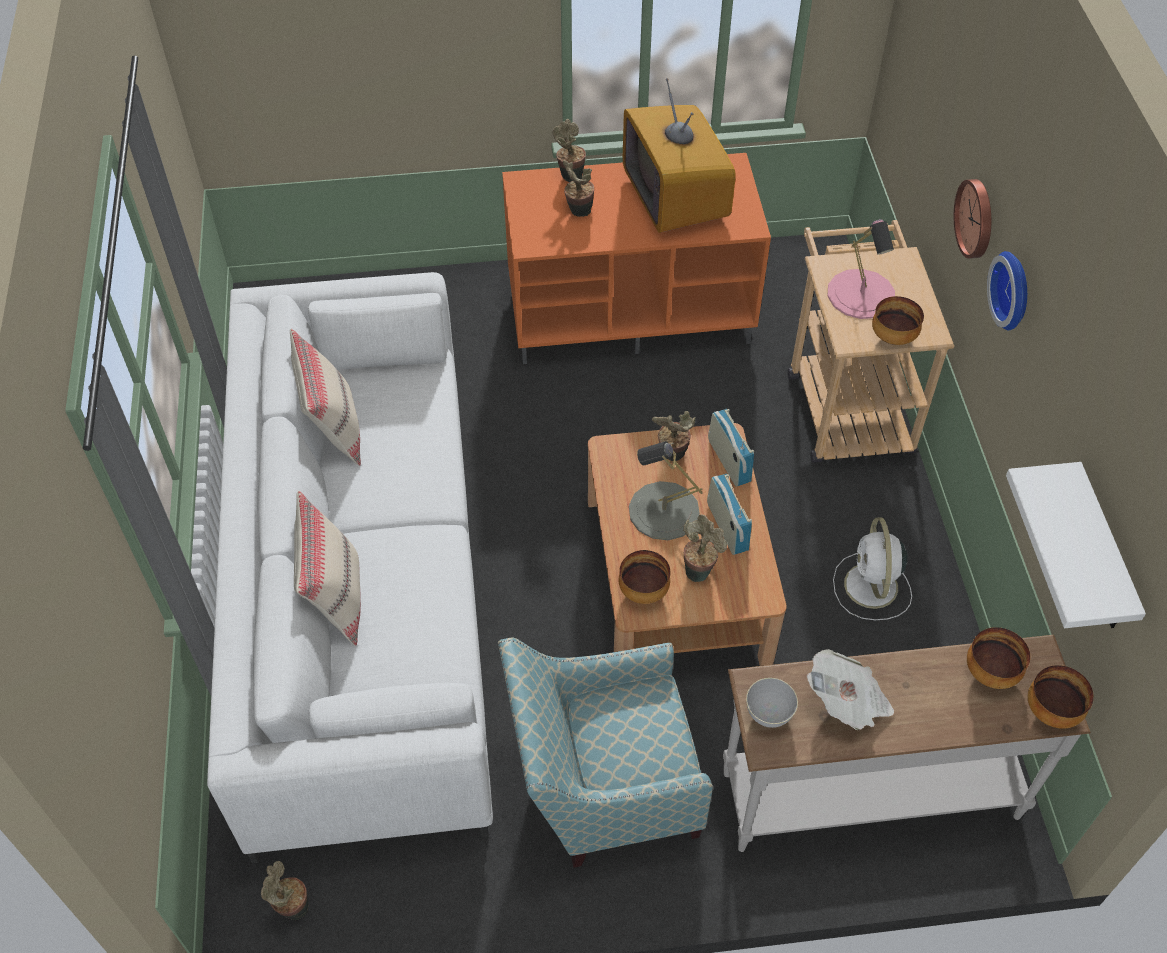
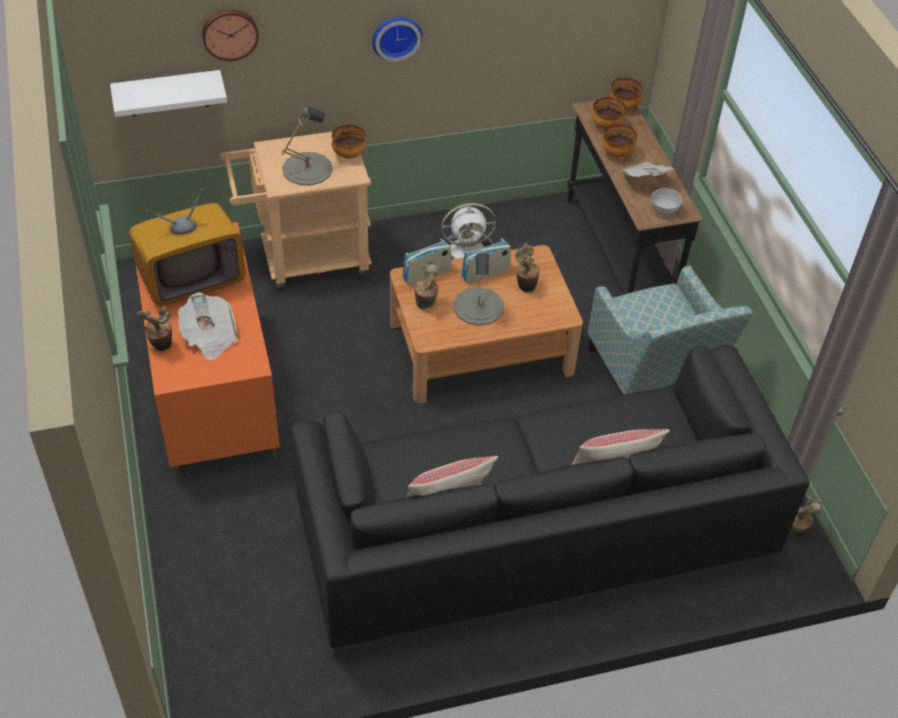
camera: 100 degrees left, 5 degrees down
white sofa [207,272,493,863] -> black sofa [291,345,810,659]
potted plant [563,160,594,217] -> newspaper [178,292,238,360]
bowl [619,550,671,604] -> bowl moved to [602,124,637,158]
white console table [723,635,1091,852] -> black console table [568,100,702,295]
pink table lamp [828,219,895,319] -> grey table lamp [282,106,333,185]
wall clock [954,179,991,259] -> wall clock moved to [202,9,259,61]
white shelf [1006,462,1146,628] -> white shelf moved to [110,70,227,117]

